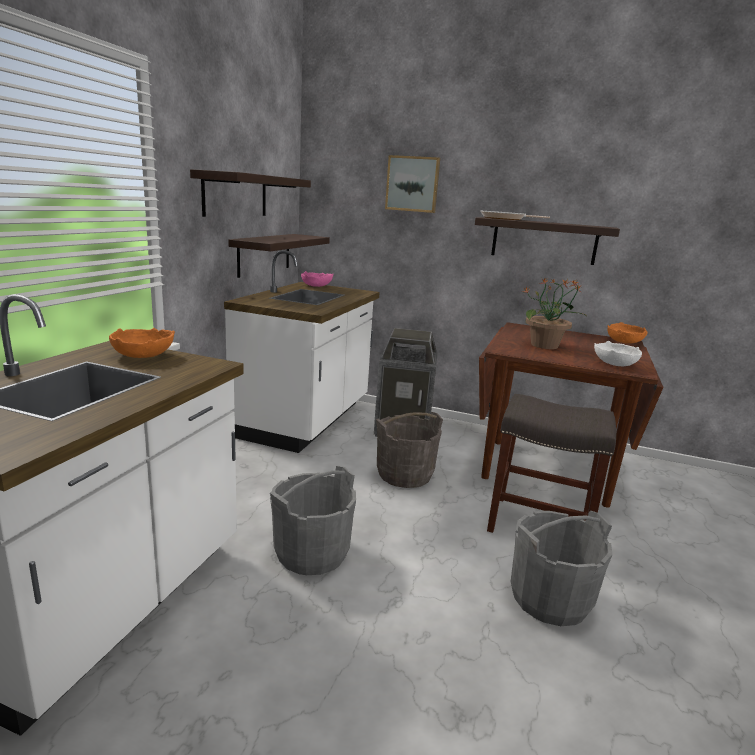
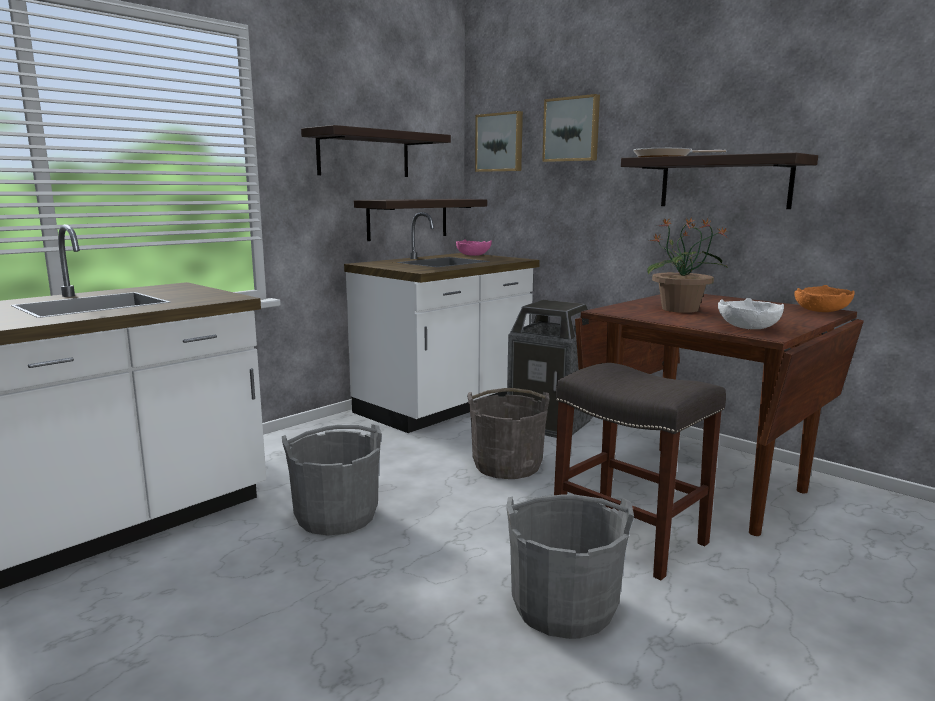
camera: 25 degrees right, 5 degrees down
orange bowl [109,328,175,358] -> none
none -> picture [475,111,523,172]

